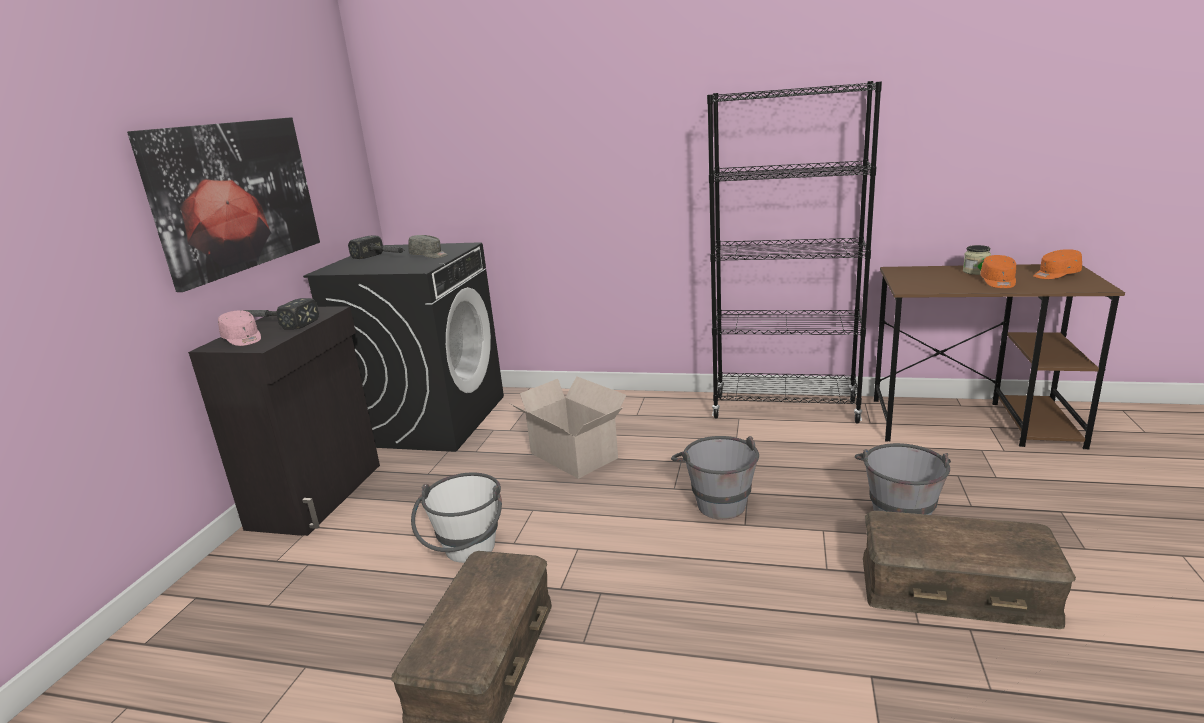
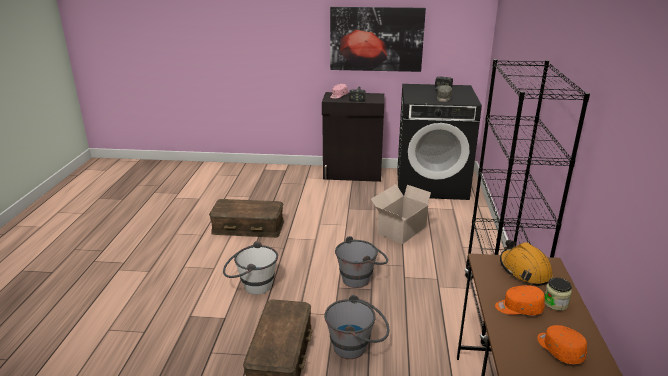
camera: 80 degrees right, 5 degrees up
white bucket [411,472,502,563] -> white bucket moved to [223,241,278,295]
none -> orange hard hat [500,240,553,286]

